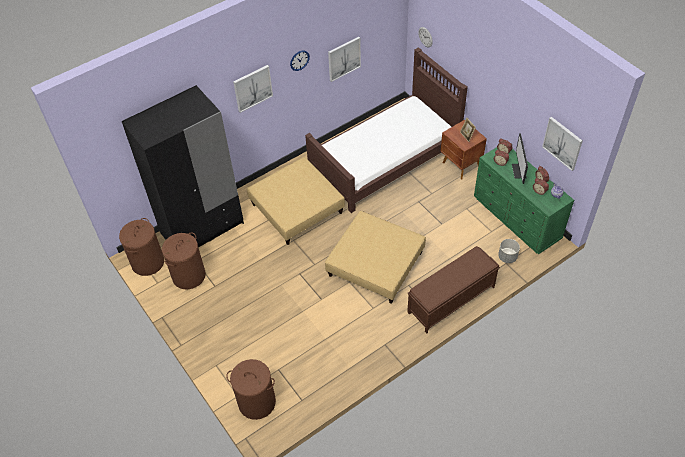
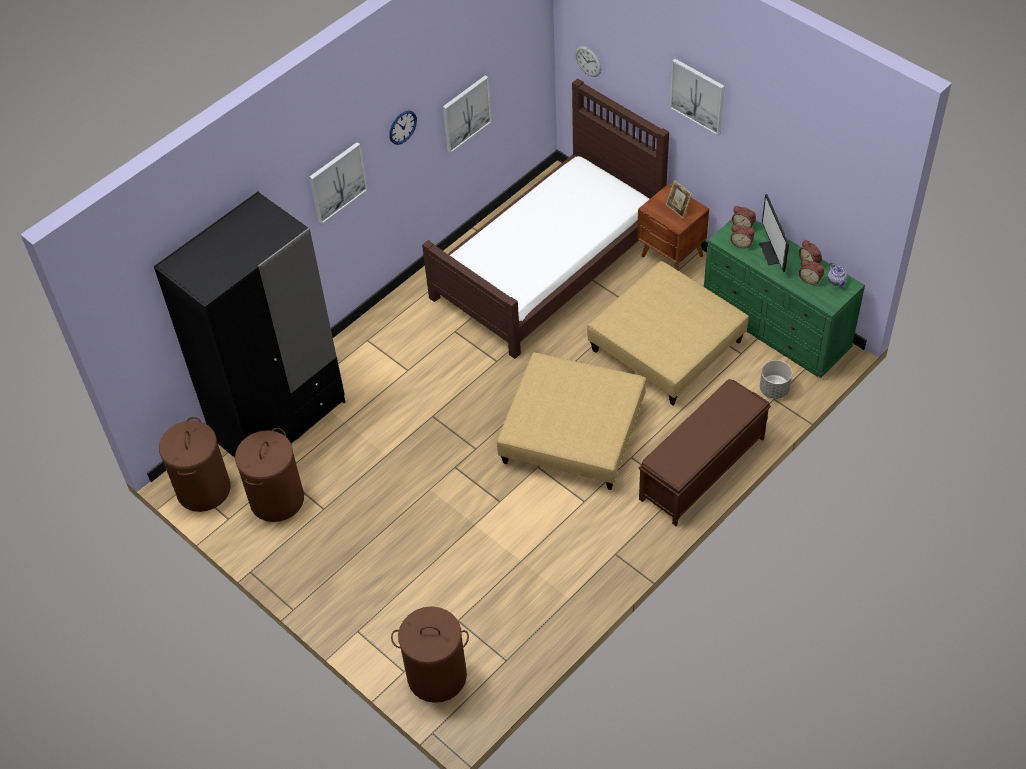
camera: 10 degrees left, 0 degrees up
beige ottoman [247,157,345,245] -> beige ottoman moved to [587,261,749,405]
picture [542,117,582,171] -> picture moved to [670,59,725,136]

